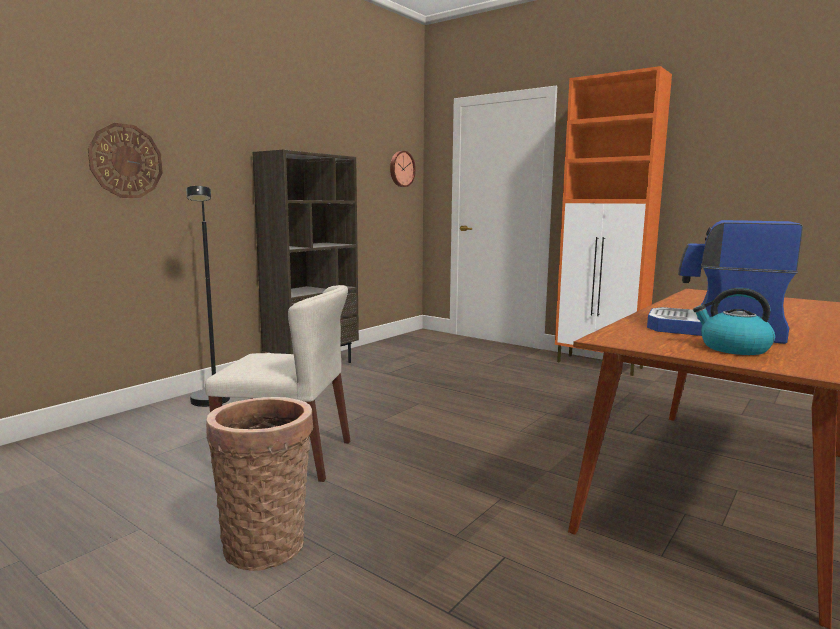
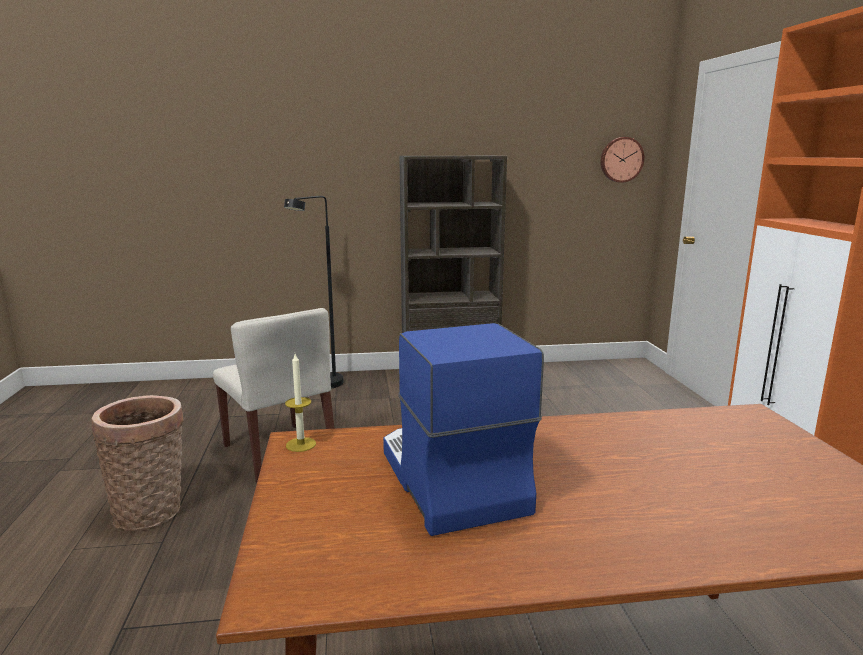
camera: 45 degrees right, 5 degrees up
wall clock [88,123,163,198] -> none
kettle [693,288,775,355] -> none
none -> candle [285,354,316,452]

